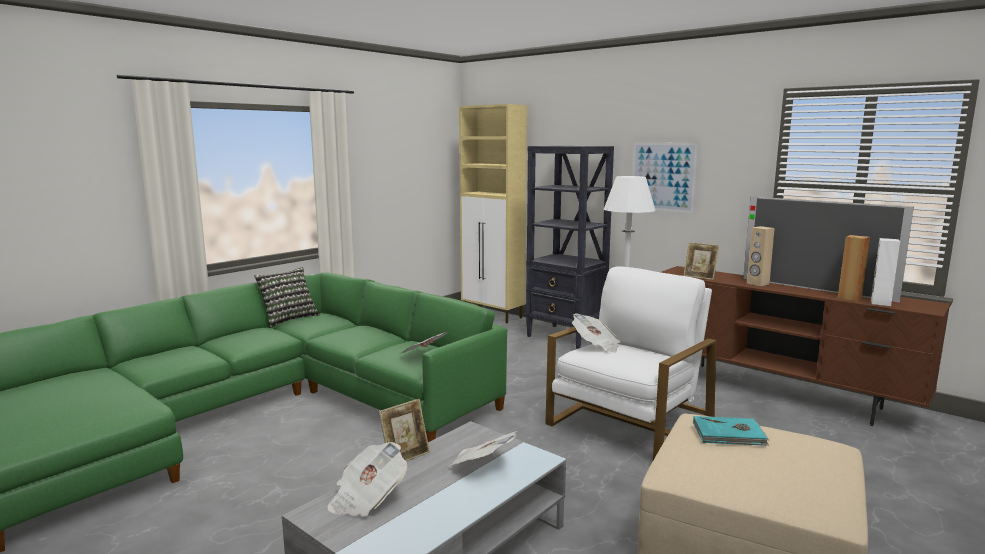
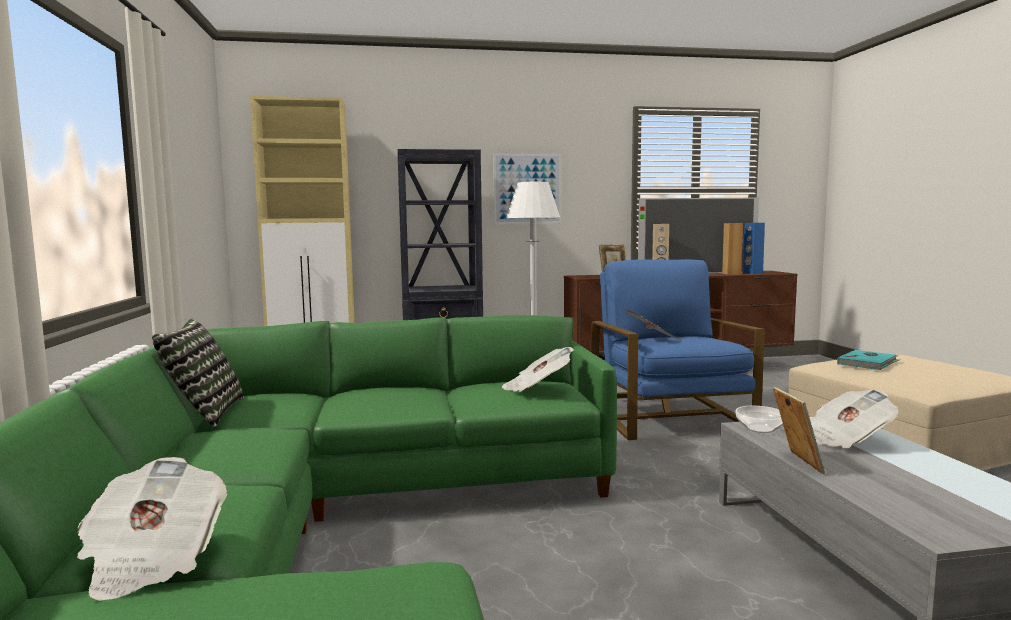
camera: 50 degrees left, 5 degrees down
newspaper [327,442,407,517] -> newspaper moved to [77,457,227,601]
white armchair [545,266,716,460] -> blue armchair [590,259,765,440]
white speaker [871,238,900,306] -> blue speaker [743,223,765,274]
none -> bowl [736,406,783,433]

